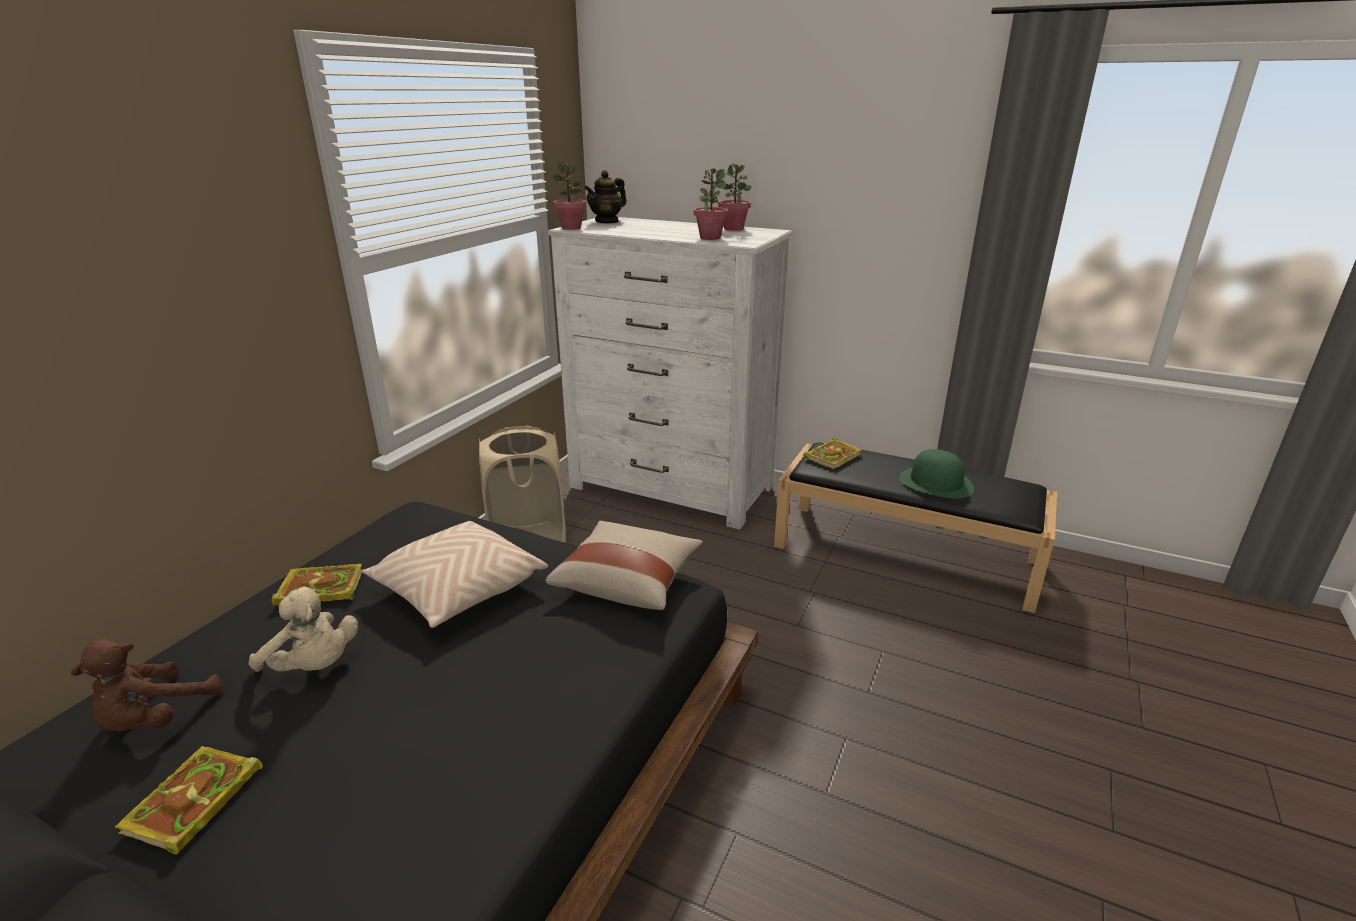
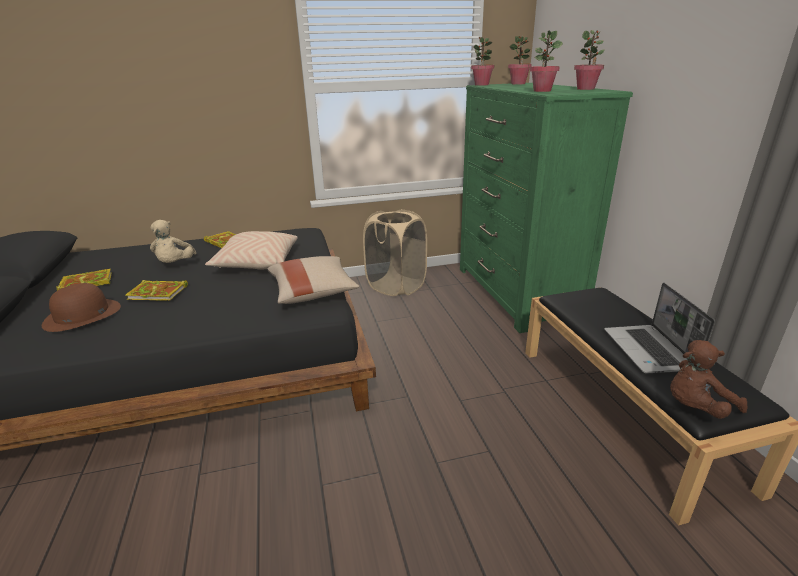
camera: 50 degrees right, 0 degrees up
brown plush toy [71,638,224,732] -> brown plush toy moved to [670,340,748,419]
white dresser [548,217,792,530] -> green dresser [460,83,633,333]
teapot [584,170,627,224] -> potted plant [508,36,532,85]
book [803,437,862,469] -> book moved to [125,280,188,301]
green hat [899,449,974,499] -> laptop [604,283,715,373]
none -> brown hat [42,283,121,332]

